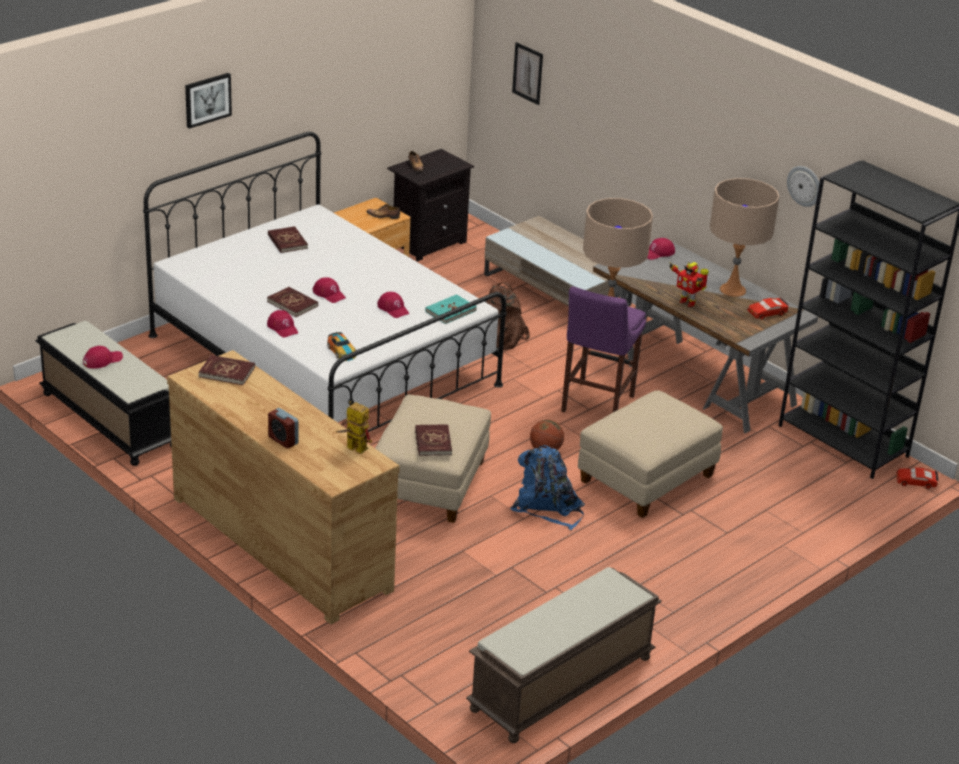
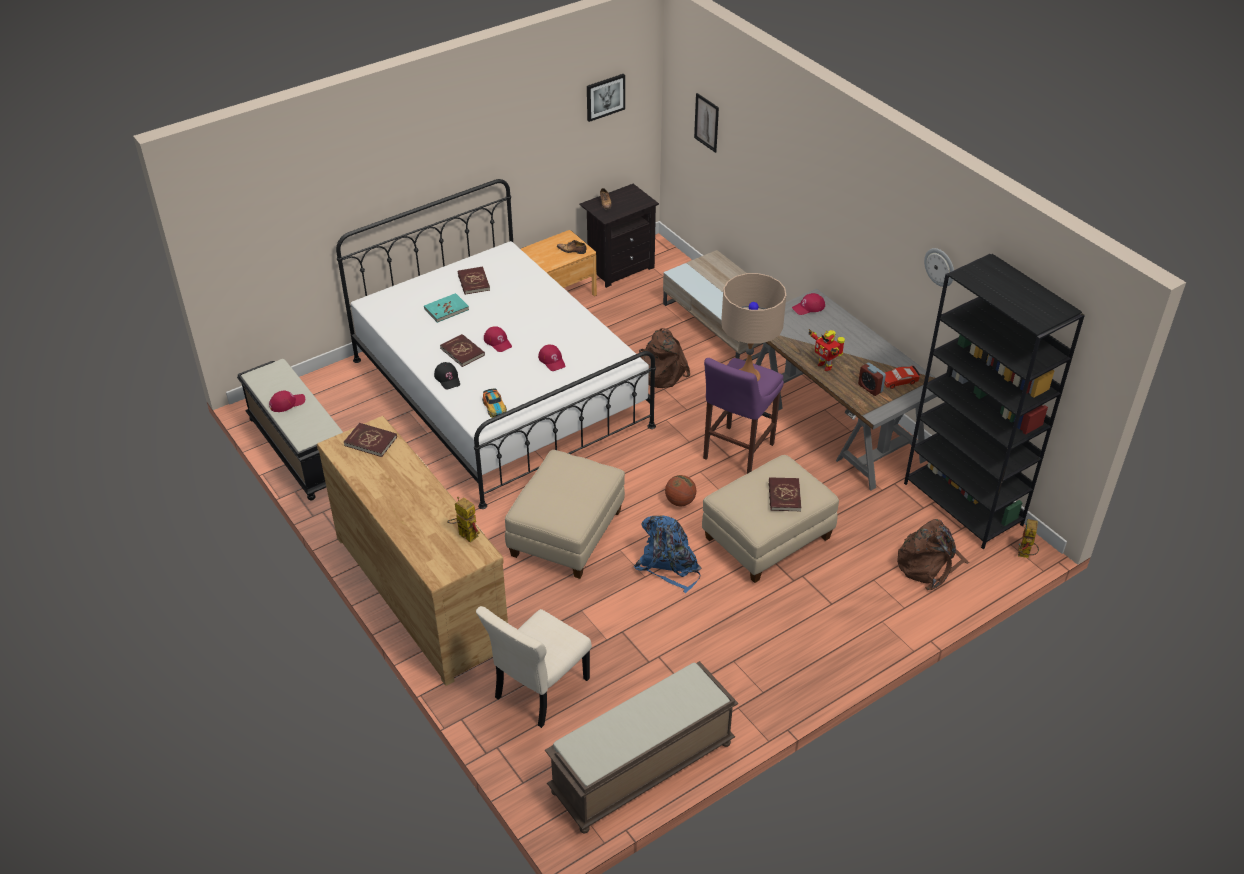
camera: 10 degrees right, 10 degrees up
picture [185,73,232,129] -> picture moved to [587,74,625,122]
red cap [267,310,298,337] -> black cap [434,362,460,389]
alarm clock [268,408,299,448] -> alarm clock moved to [858,363,886,396]
red book [415,424,452,456] -> red book moved to [769,477,802,511]
turquoise book [425,294,477,324] -> turquoise book moved to [424,293,469,323]
beige table lamp [710,178,779,297] -> none
red toy car [896,467,939,489] -> toy robot [1018,519,1039,558]
none -> beige chair [476,606,592,728]
none -> brown backpack [897,519,969,590]

